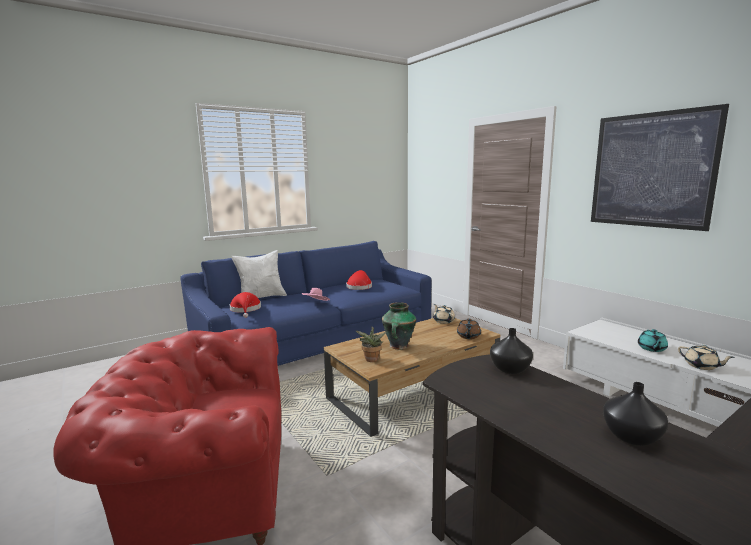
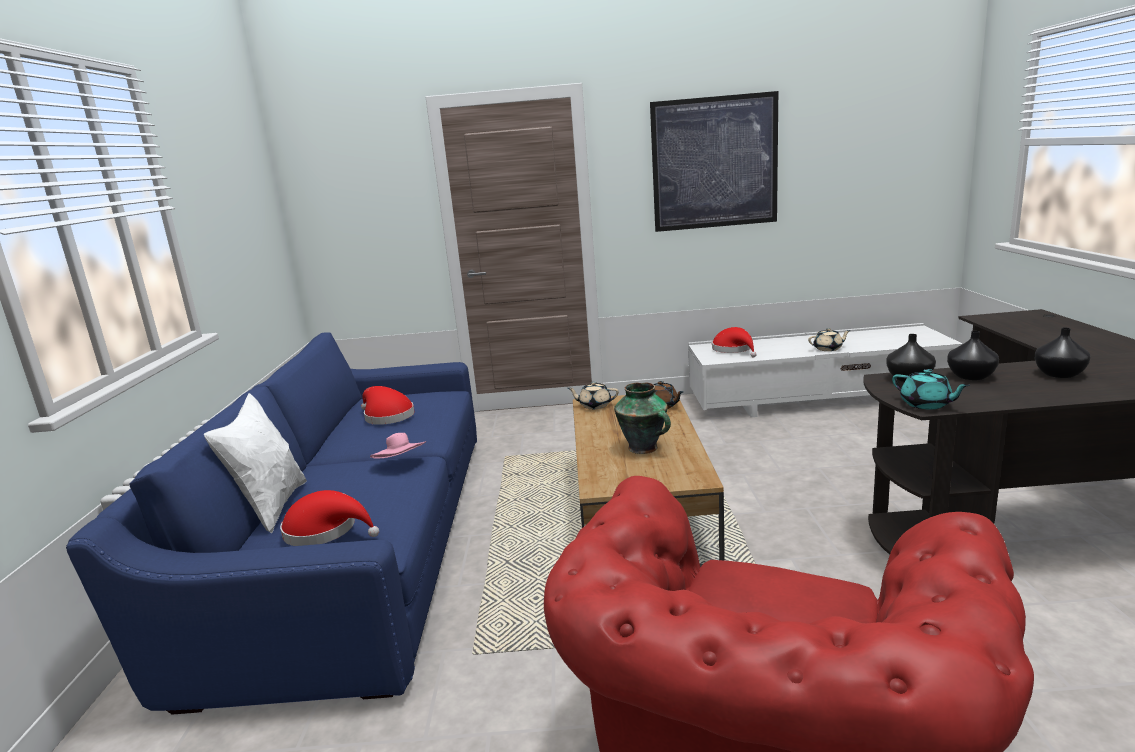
camera: 55 degrees left, 5 degrees up
potted plant [356,327,387,362] -> none
turquoise teapot [638,329,668,352] -> turquoise teapot moved to [892,369,970,409]
none -> red hat [712,327,757,357]
none -> black vase [947,331,999,380]

